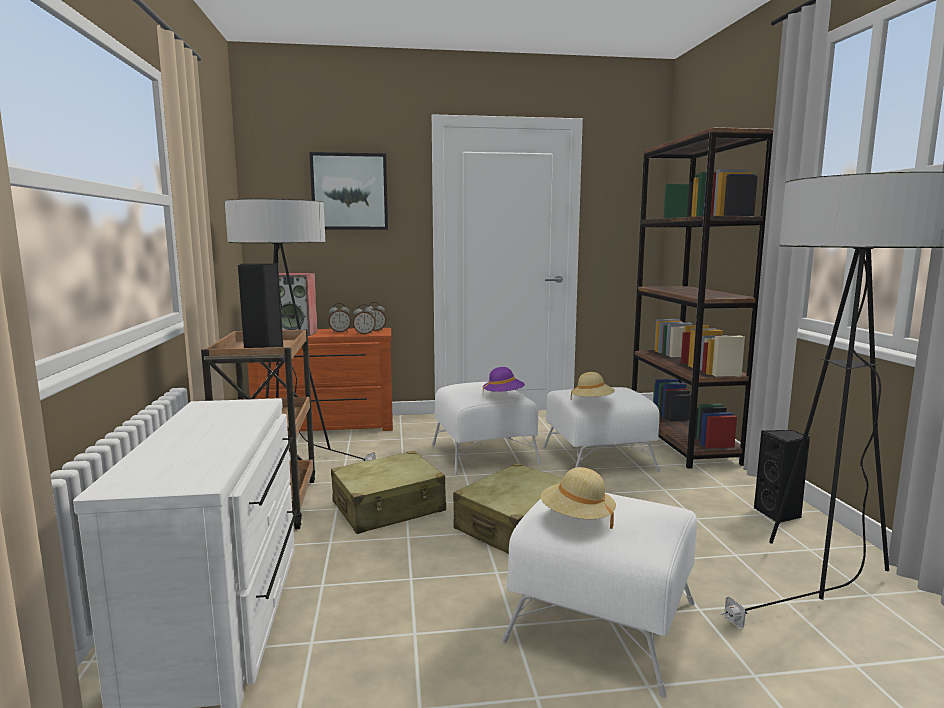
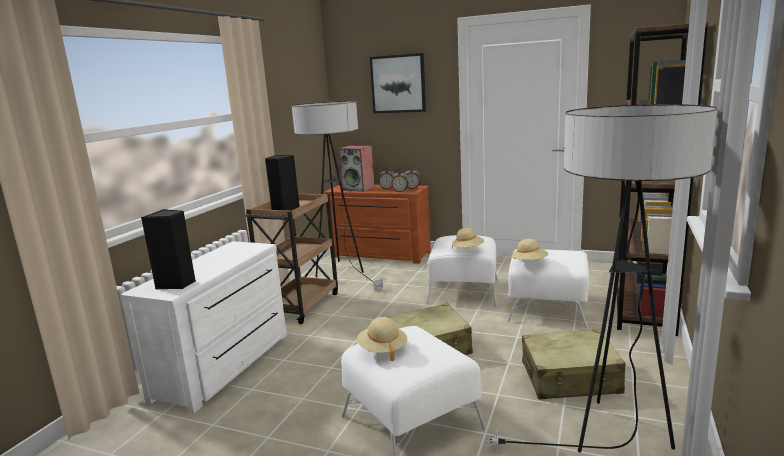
camera: 30 degrees right, 5 degrees up
beige suitcase [331,451,446,534] -> beige suitcase moved to [522,329,626,400]
purple hat [483,367,525,392] -> beige hat [452,228,484,249]
black speaker [754,430,810,523] -> black speaker moved to [141,209,196,289]

